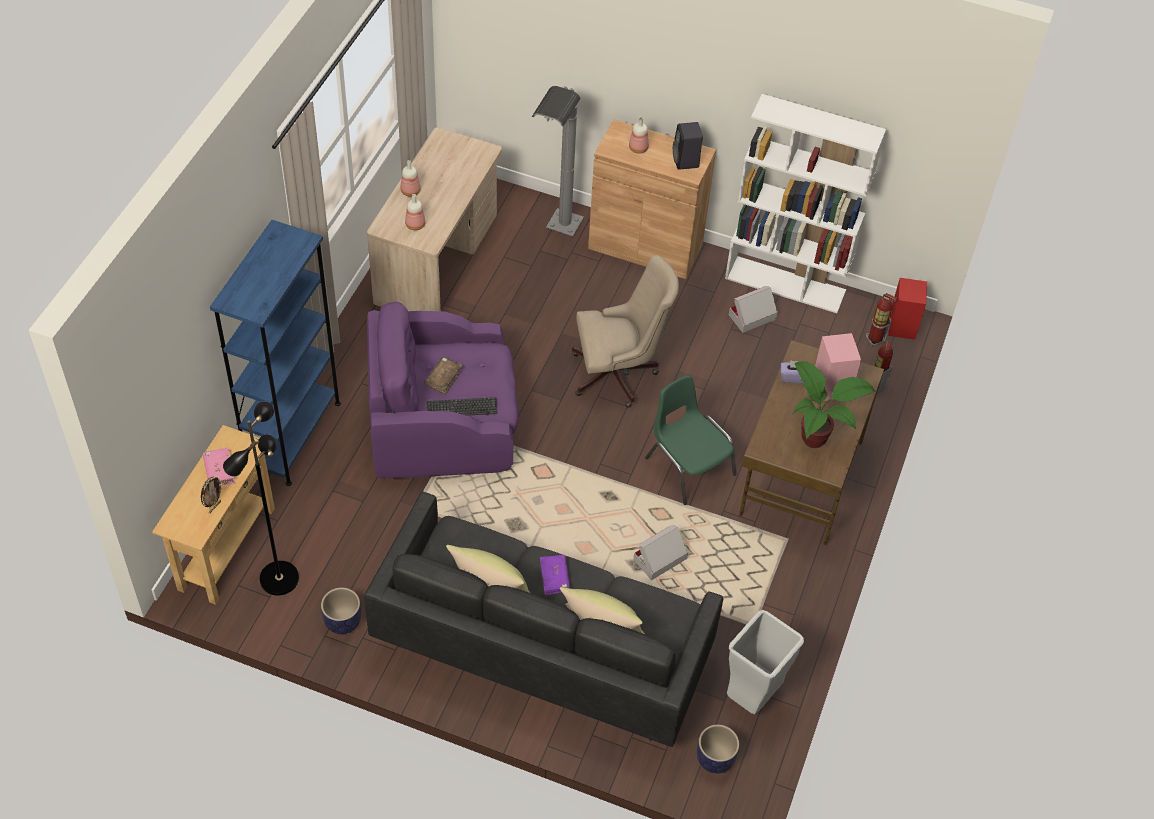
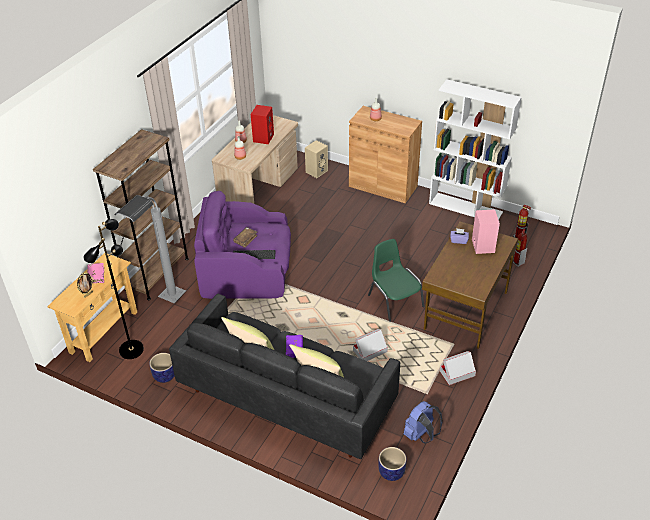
camera: 10 degrees right, 10 degrees down
blue bookcase [210,220,341,486] -> brown bookcase [93,129,189,300]
grey floor lamp [532,86,584,236] -> grey floor lamp moved to [115,195,186,303]
beige office chair [572,255,679,408] -> none
black speaker [673,122,703,170] -> none
grey trash can [727,610,804,714] -> blue backpack [404,401,443,444]
cardboard box [729,286,778,333] -> cardboard box moved to [440,351,476,385]
potted plant [792,361,876,448] -> none
red speaker [888,278,927,340] -> red speaker moved to [251,105,274,144]
none -> beige speaker [305,140,328,178]

